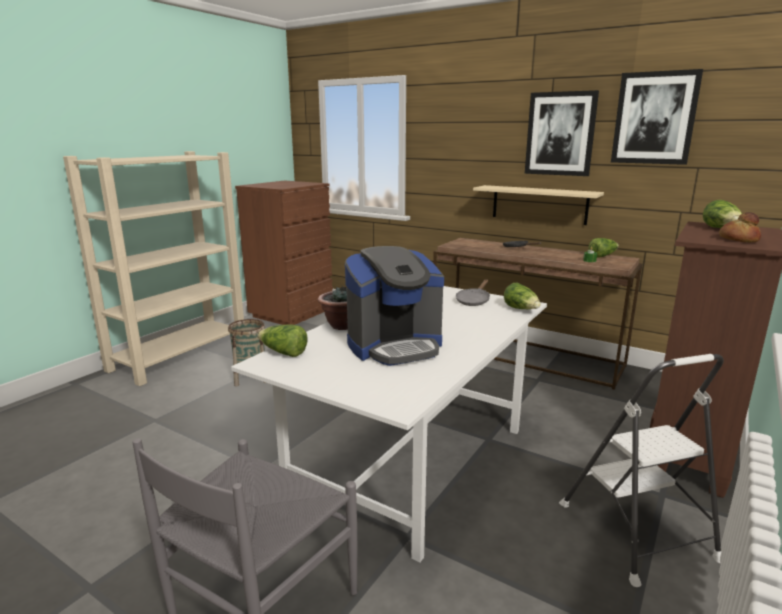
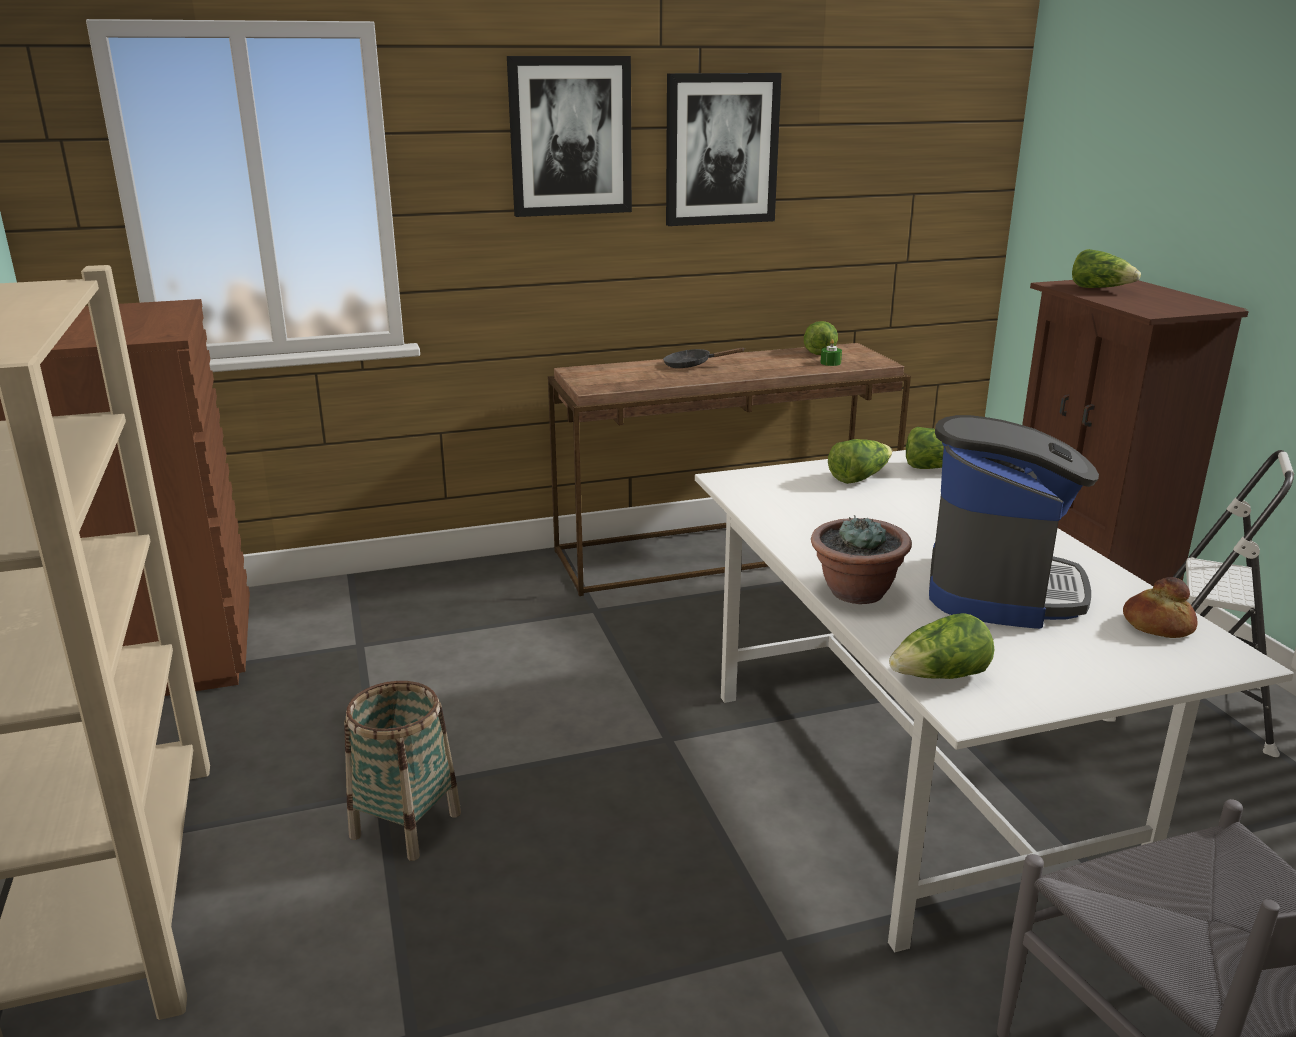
camera: 50 degrees left, 5 degrees up
grey frying pan [456,280,490,306] -> lettuce [828,439,892,484]
beige shelf [473,185,604,225] -> none
picture [611,69,703,165] -> picture moved to [507,56,632,217]
bread [719,212,761,243] -> bread moved to [1123,577,1197,638]

